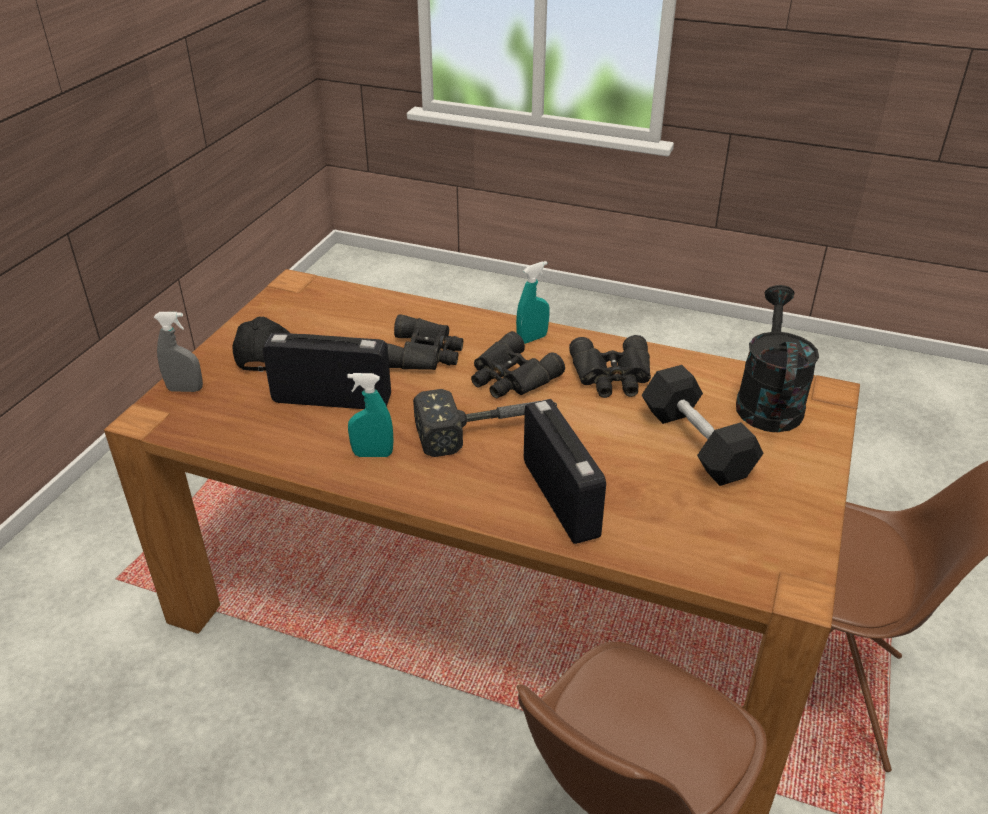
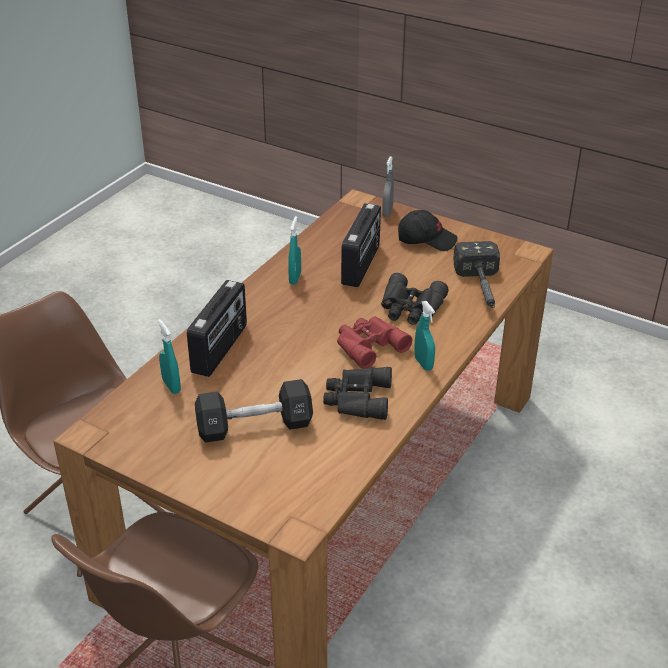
camera: 100 degrees right, 0 degrees up
hammer [413,389,557,457] -> hammer moved to [453,241,500,308]
black binoculars [471,331,565,398] -> red binoculars [337,317,412,368]
radio [524,399,606,544] -> radio turned 60 degrees counterclockwise [187,280,247,377]
black watering can [736,285,819,432] -> none
none -> turquoise spray bottle [158,319,181,394]

